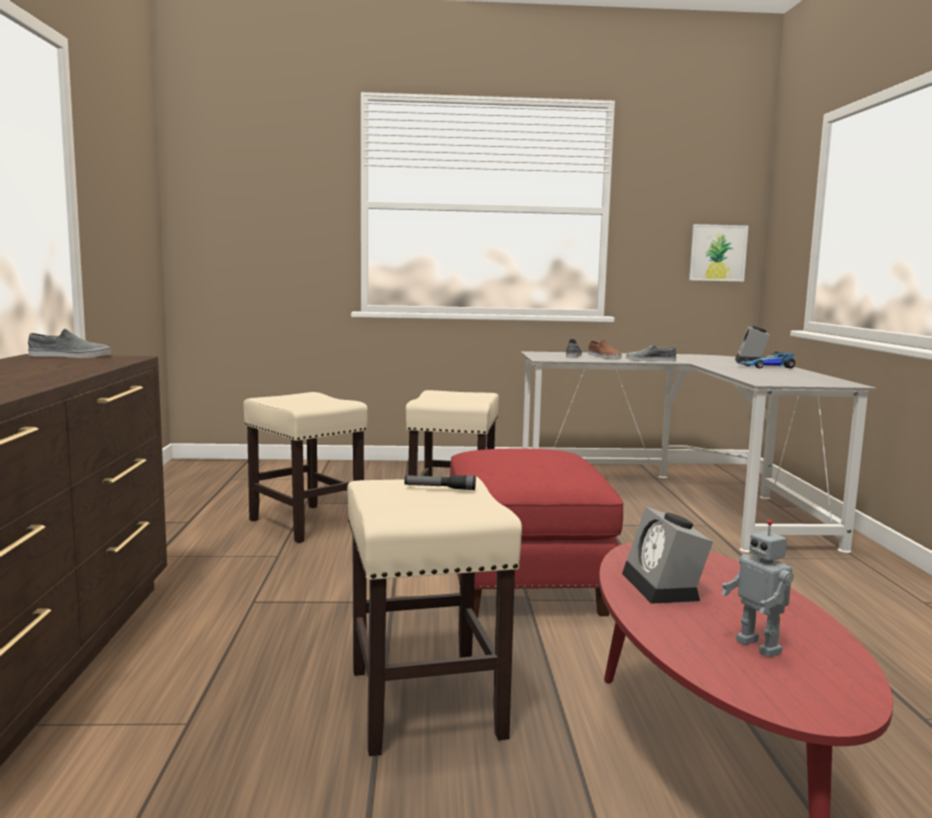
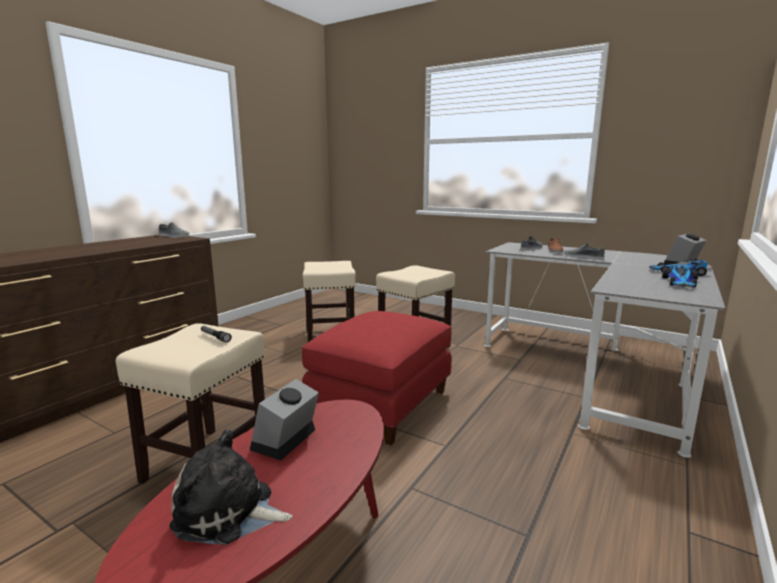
camera: 35 degrees right, 5 degrees up
picture [689,224,748,282] -> none
toy robot [721,520,794,657] -> plush toy [169,429,292,545]
none -> toy car [662,265,698,288]

